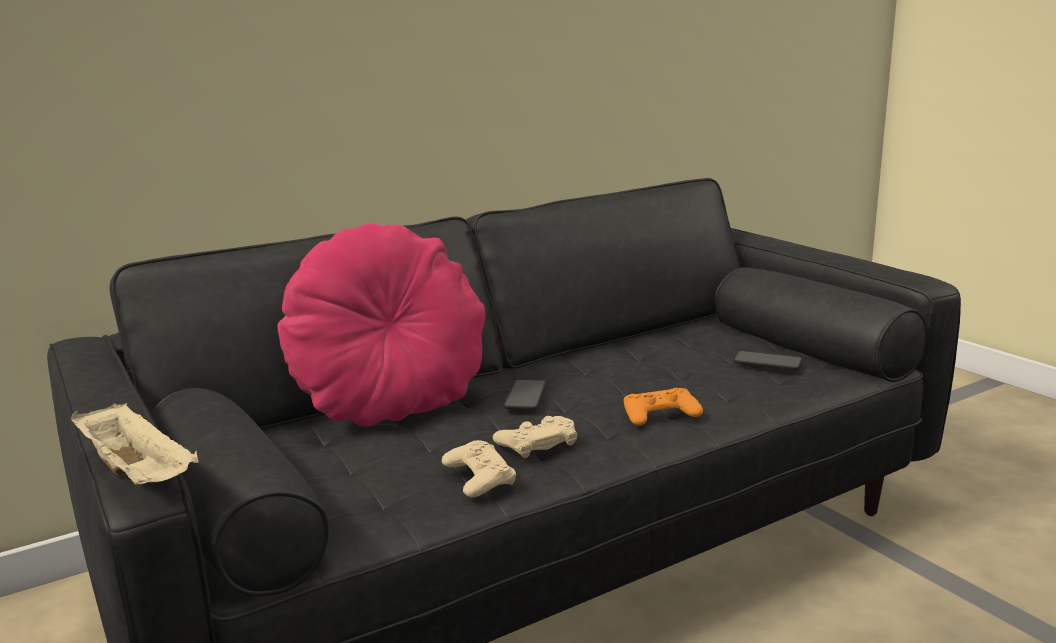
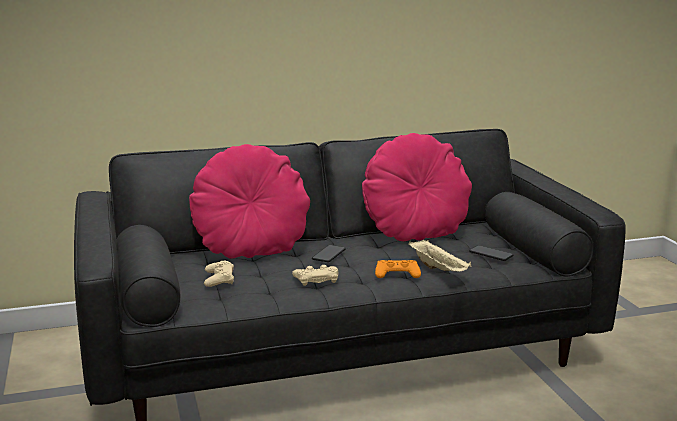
camera: 15 degrees right, 0 degrees up
beige tray [71,403,199,485] -> beige tray moved to [408,240,472,272]
beige game controller [442,440,516,497] -> beige game controller moved to [204,261,234,287]
none -> pink pillow [362,133,472,241]

